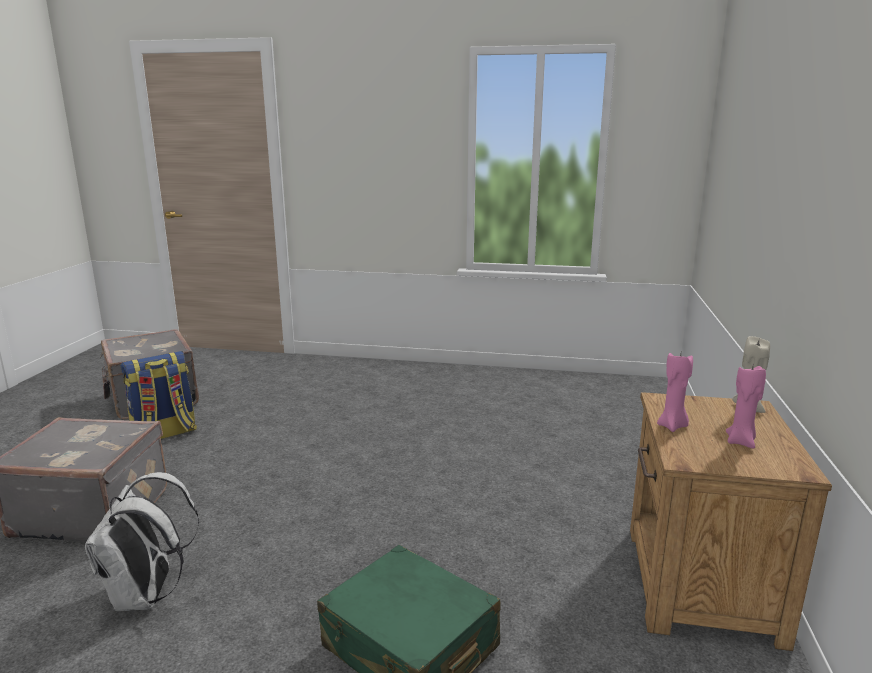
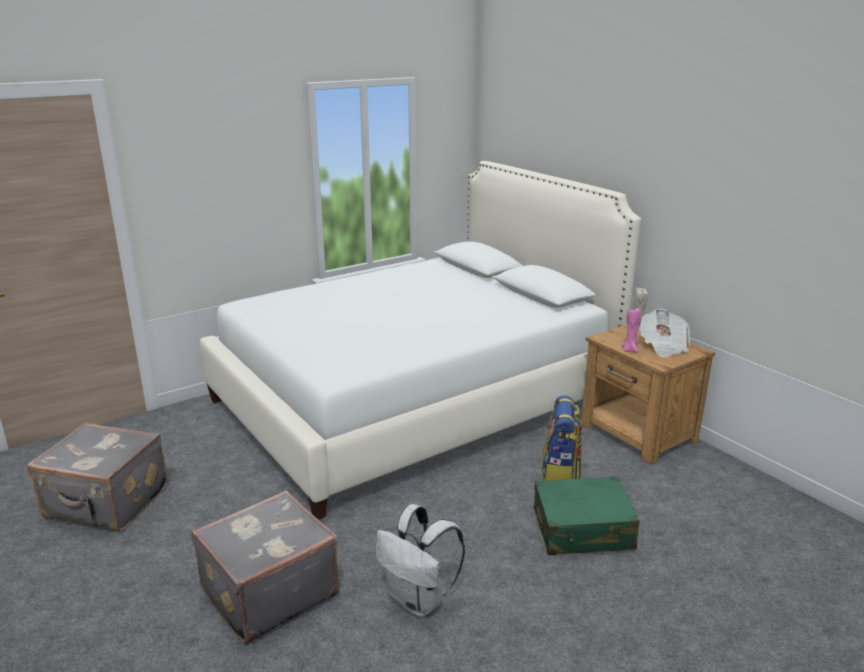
camera: 45 degrees left, 5 degrees up
backpack [121,351,197,439] -> backpack moved to [542,395,582,481]
pink candle [726,366,766,449] -> newspaper [639,309,690,357]
none -> white bed [200,161,641,520]

